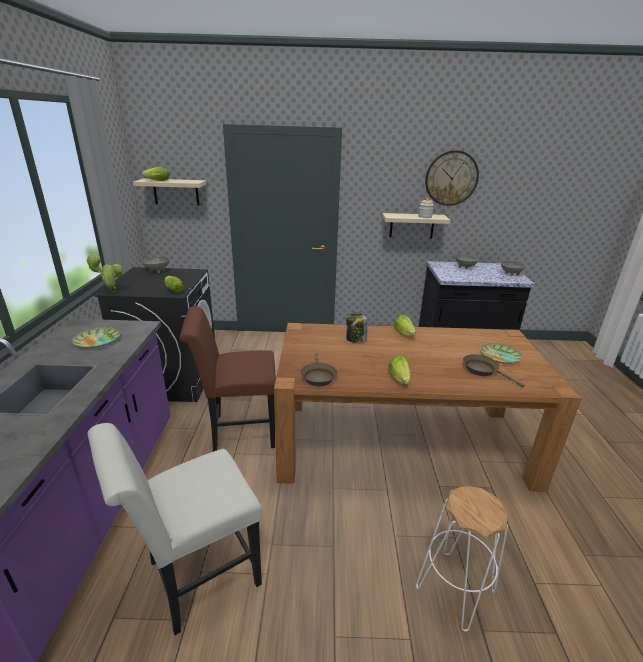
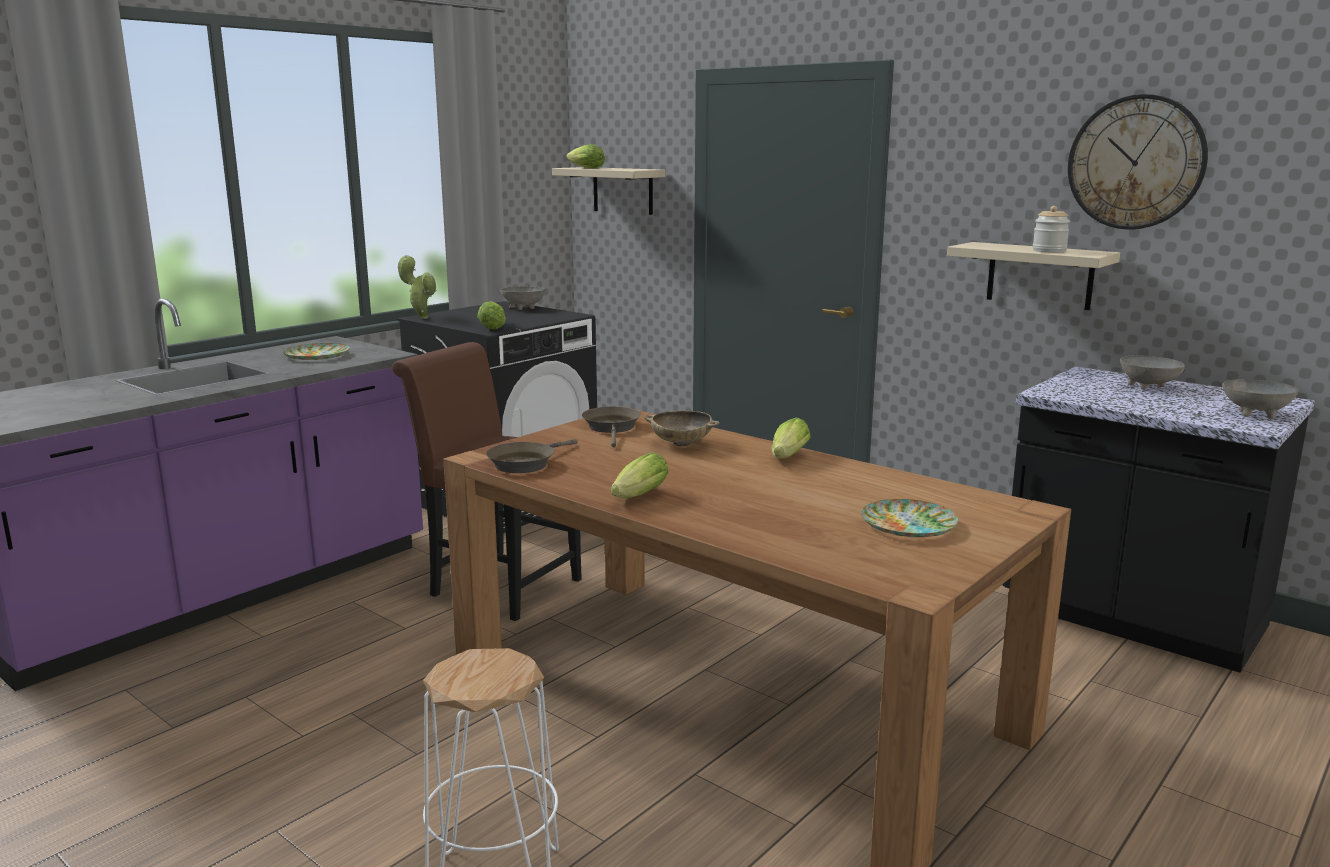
camera: 40 degrees right, 10 degrees down
white chair [88,423,262,635] -> none
jar [346,312,367,343] -> beige bowl [644,411,720,447]
brown frying pan [463,354,524,387] -> brown frying pan moved to [582,407,641,447]

